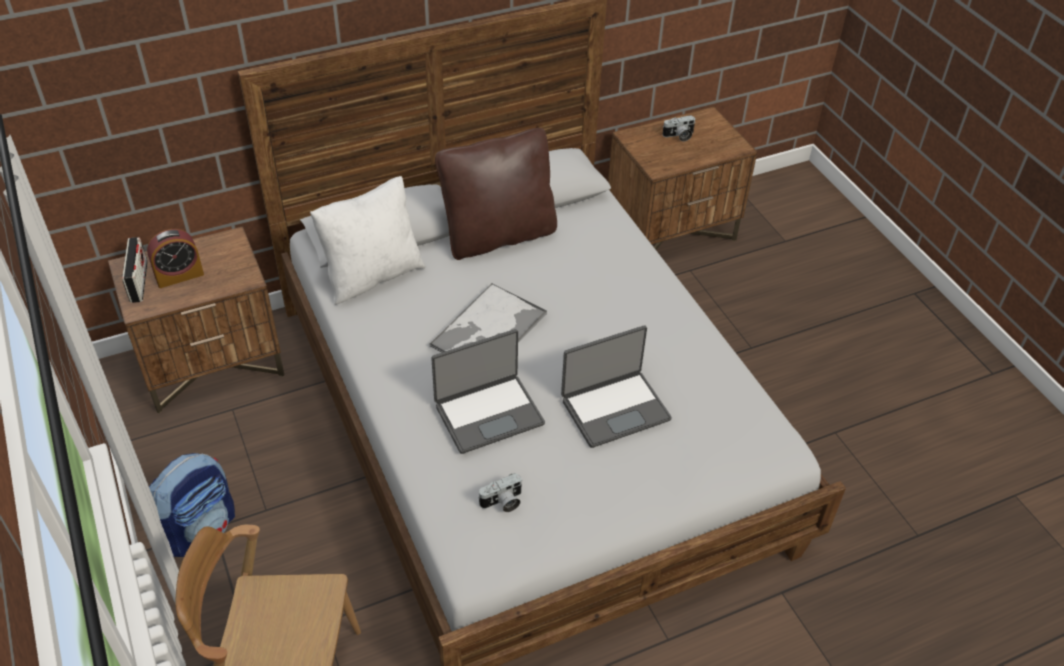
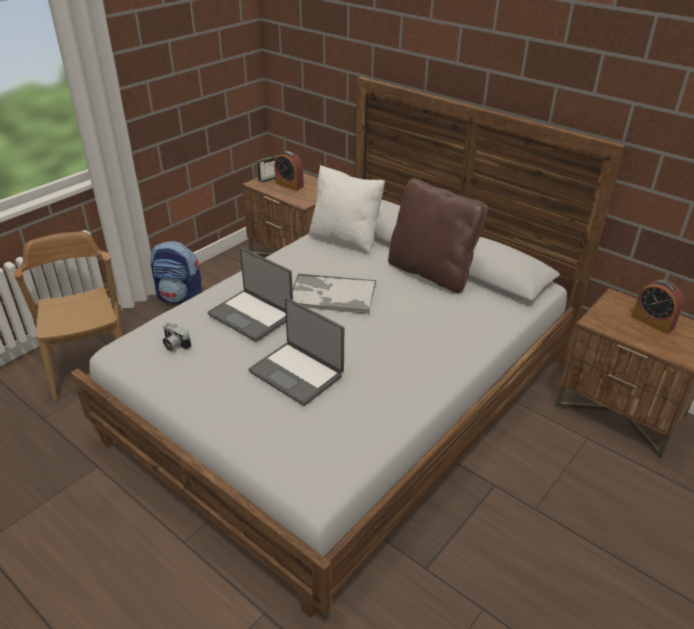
camera: 65 degrees right, 10 degrees down
camera [662,115,695,141] -> alarm clock [632,280,684,334]

